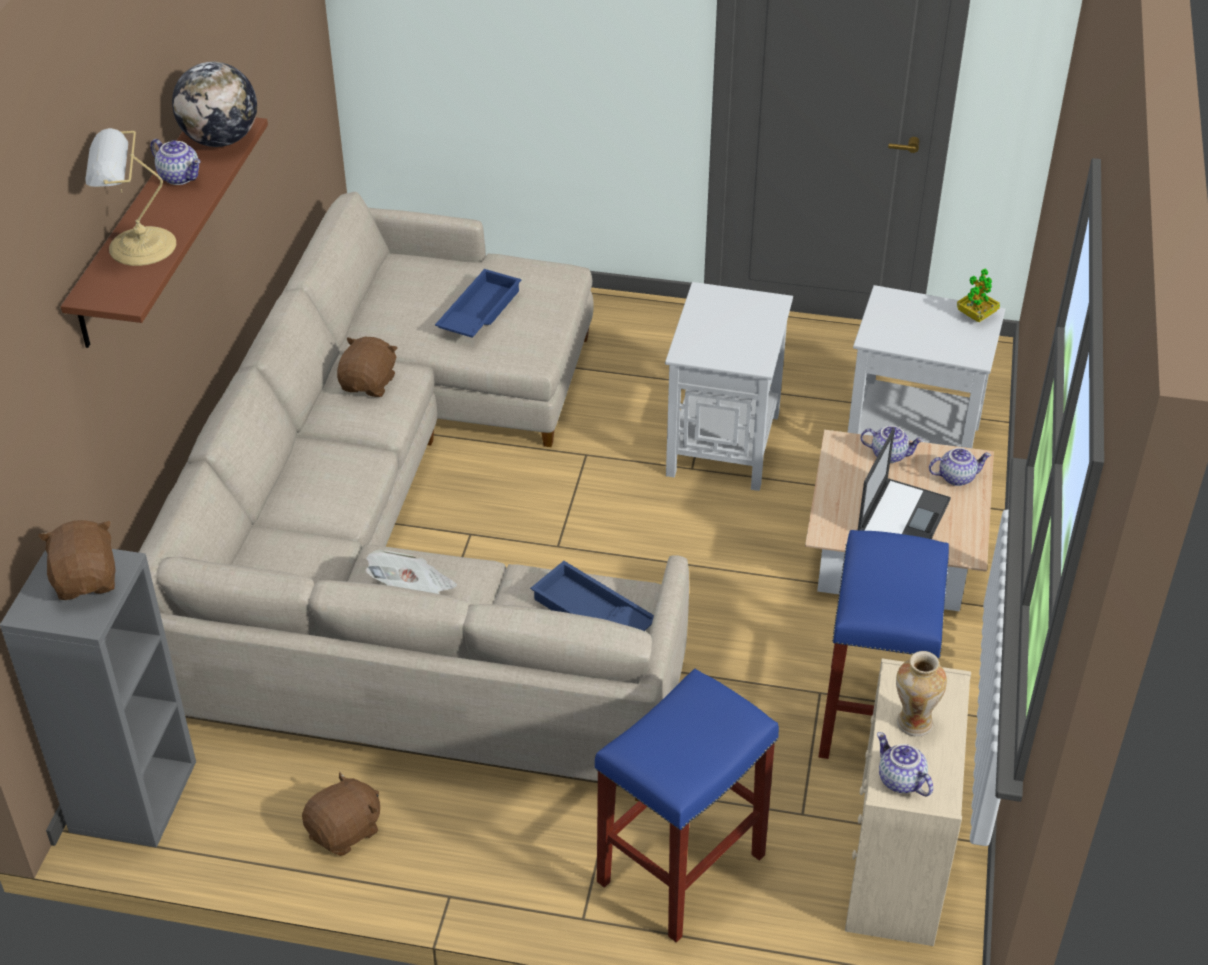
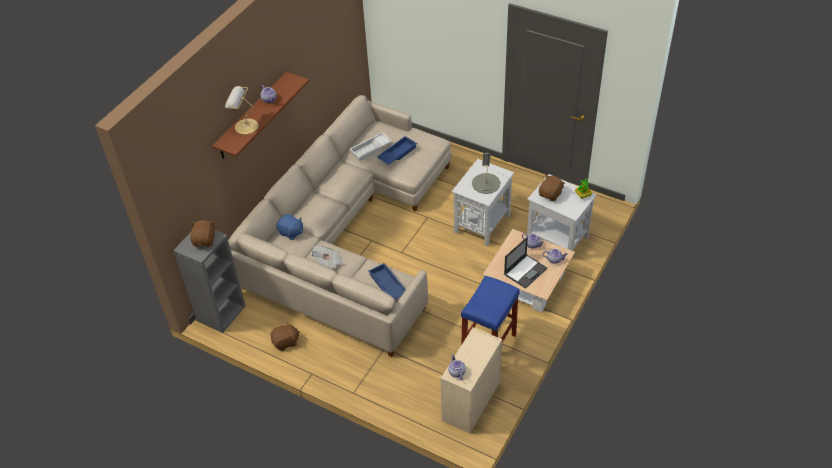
camera: 20 degrees right, 5 degrees up
globe [172,61,257,147] -> none
brown plush toy [337,337,398,397] -> brown plush toy moved to [539,175,565,201]
blue stool [595,669,779,943] -> none
vase [896,651,947,737] -> none
none -> blue plush toy [276,214,303,240]
none -> white tray [350,132,392,161]
none -> grey table lamp [472,152,501,194]

